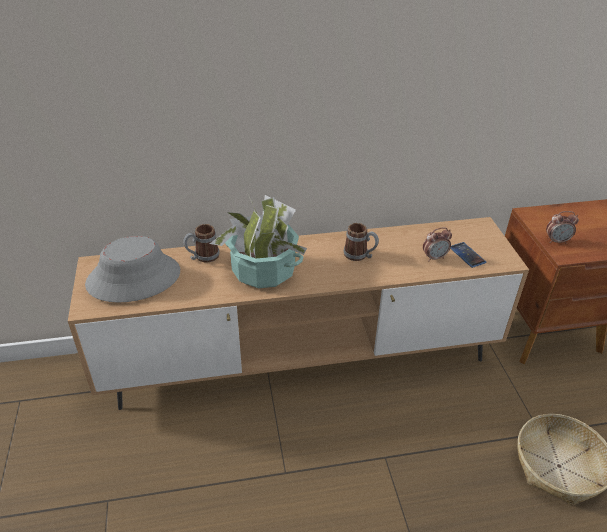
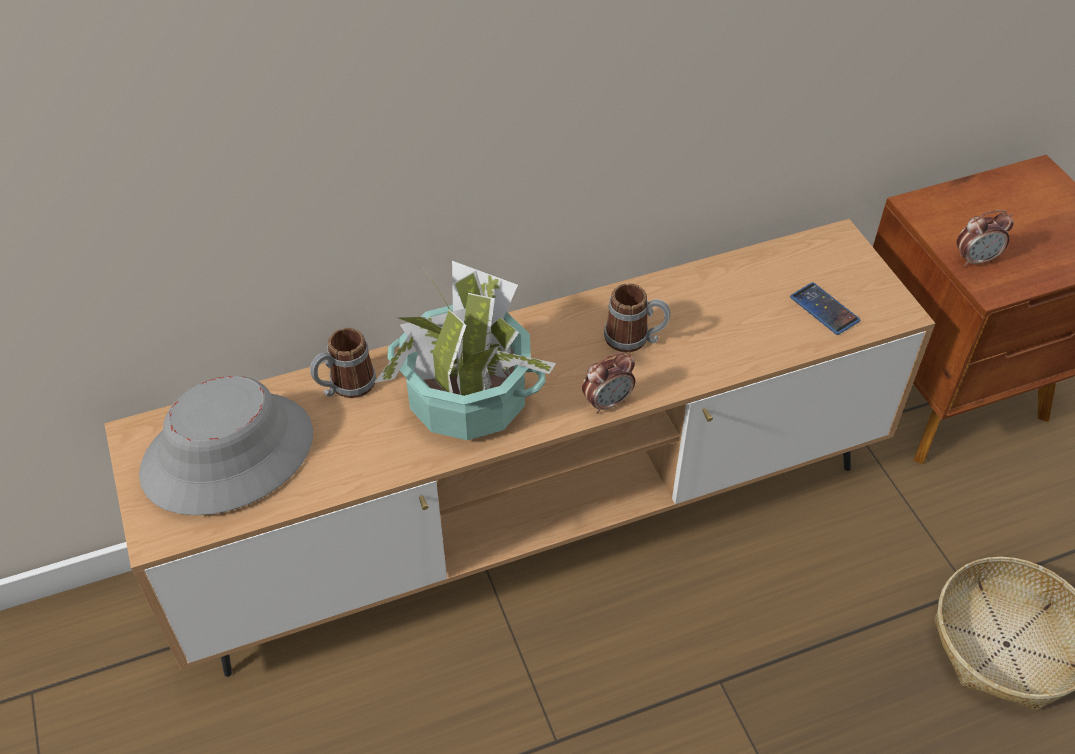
camera: 10 degrees left, 10 degrees up
alarm clock [423,227,452,261] -> alarm clock moved to [582,352,635,414]

